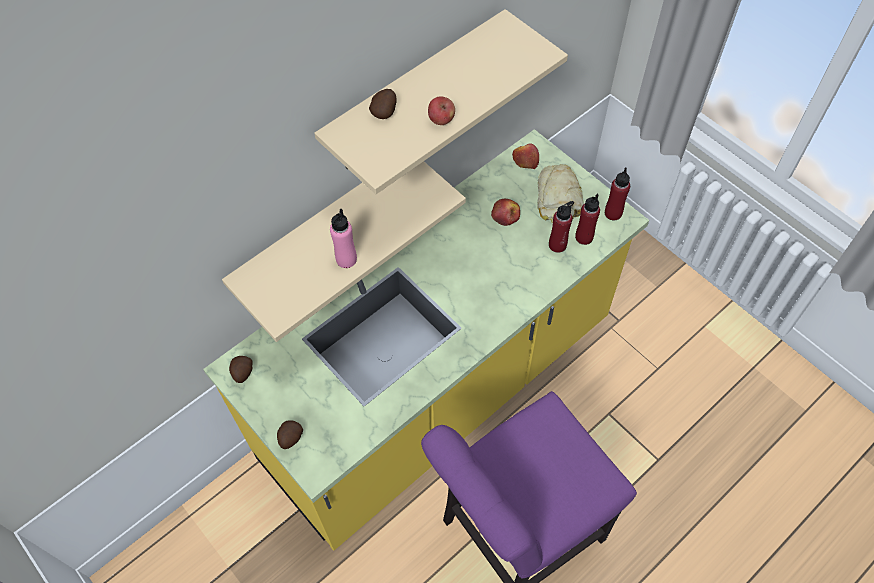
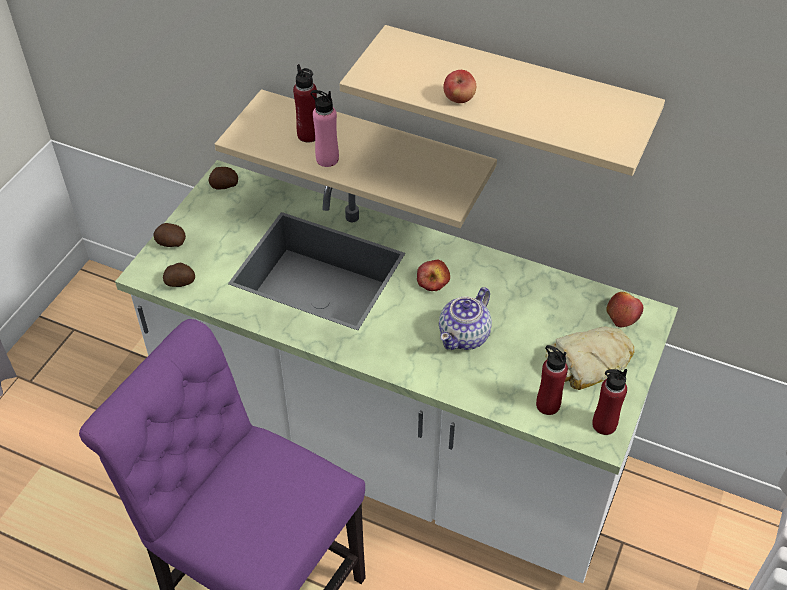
camera: 65 degrees right, 10 degrees down
yellow counter [203,129,649,551] -> white counter [115,160,678,583]
potato [369,89,397,119] -> potato moved to [163,263,195,287]
apple [491,199,520,226] -> apple moved to [417,260,450,291]
red bottle [549,201,574,253] -> red bottle moved to [293,64,317,142]
none -> teapot [439,287,492,350]

